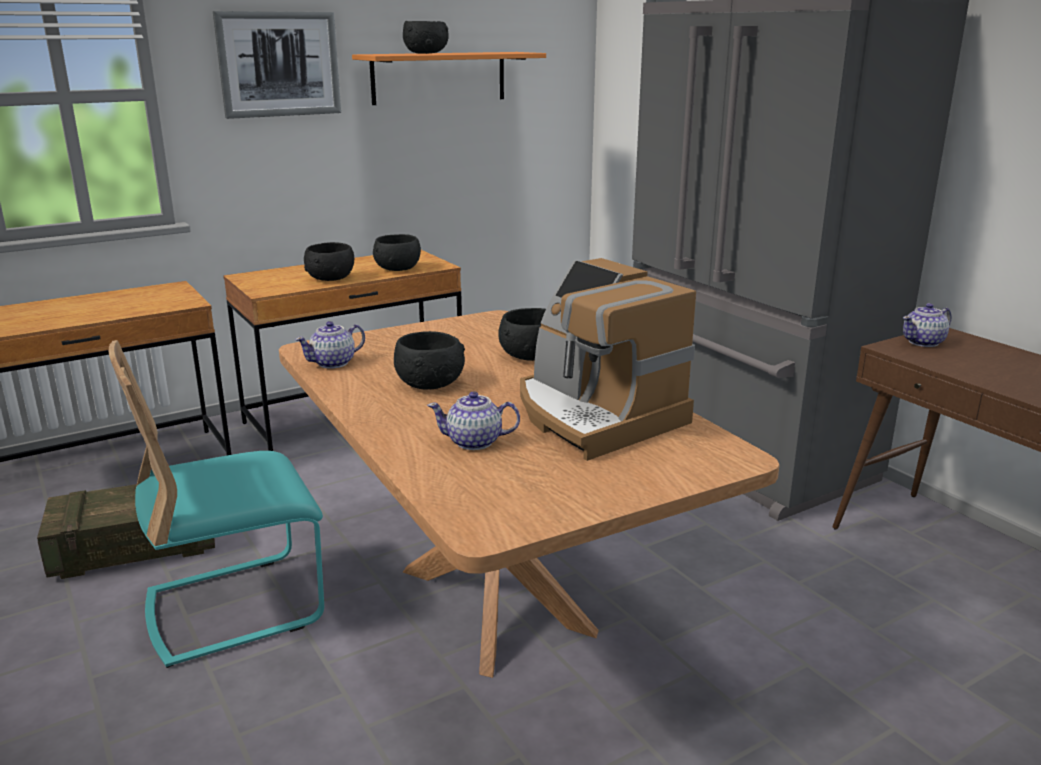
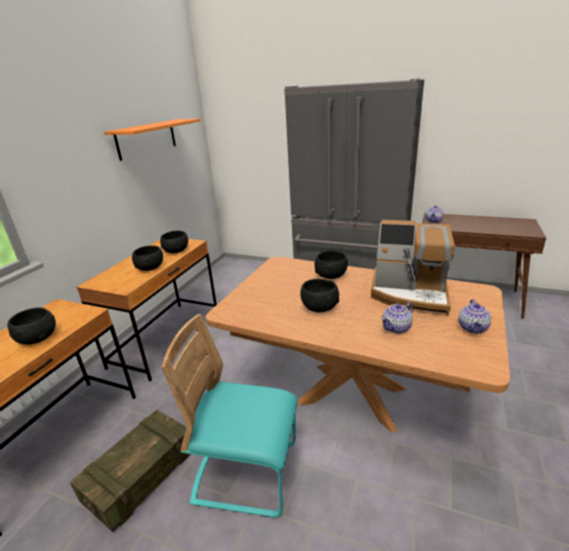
camera: 35 degrees left, 5 degrees up
turquoise chair [109,340,324,668] -> turquoise chair turned 75 degrees clockwise [161,314,298,517]
picture [213,11,341,119] -> none
teapot [295,321,365,369] -> teapot moved to [458,299,491,334]
black bowl [403,21,449,54] -> black bowl moved to [7,308,56,345]

